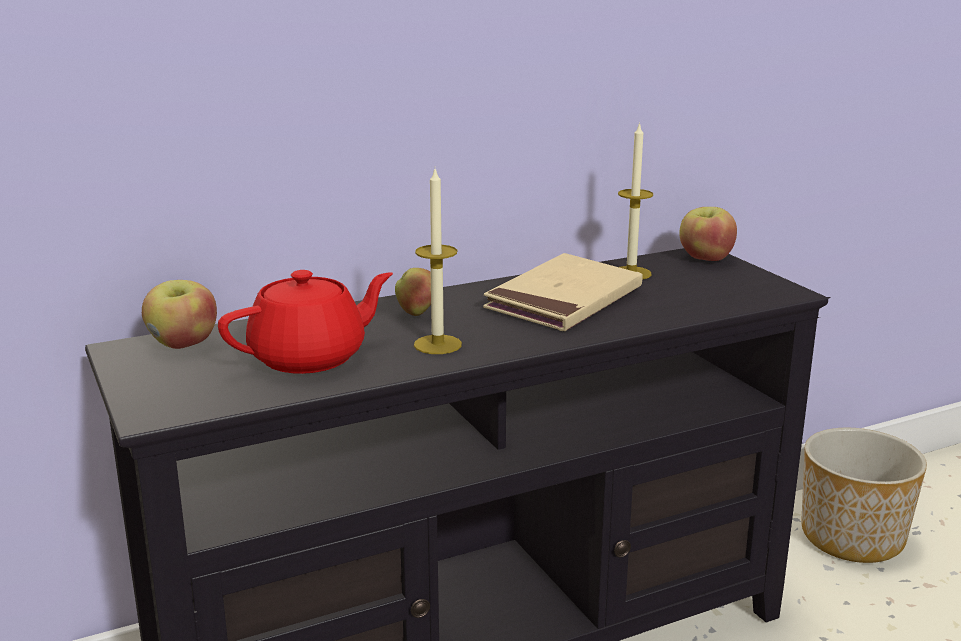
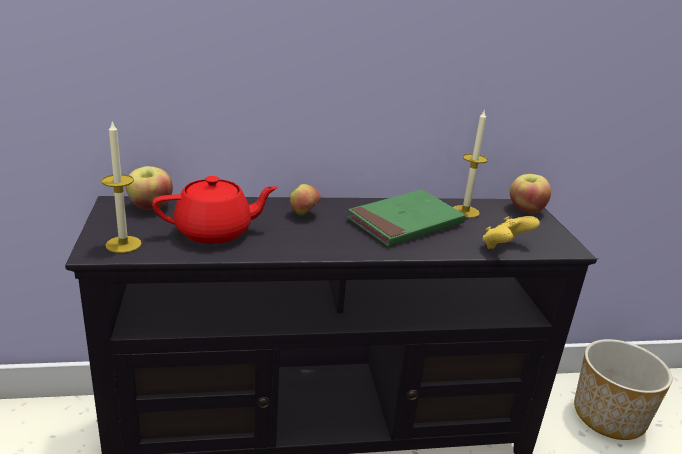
camera: 15 degrees right, 5 degrees up
candle [414,169,462,354] -> candle moved to [101,121,142,253]
beige book [483,253,643,331] -> green book [347,190,466,247]
none -> yellow game controller [483,216,540,249]

